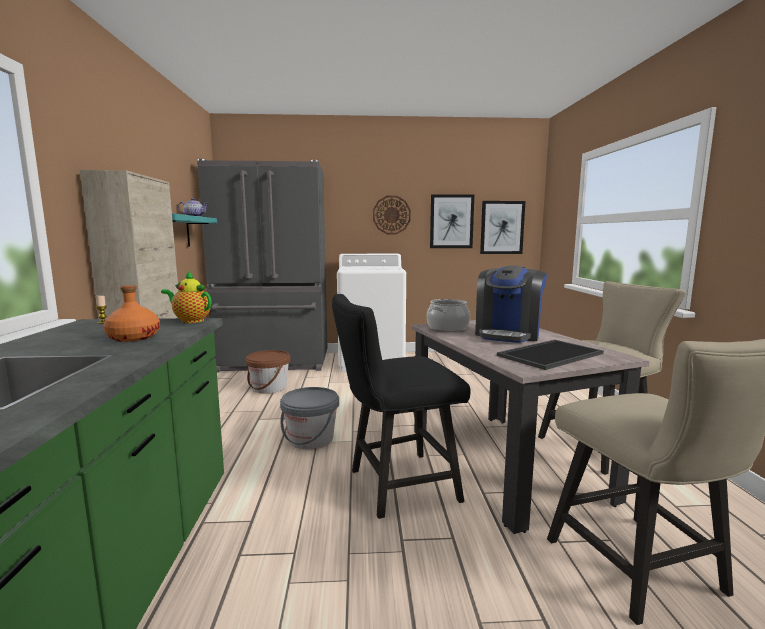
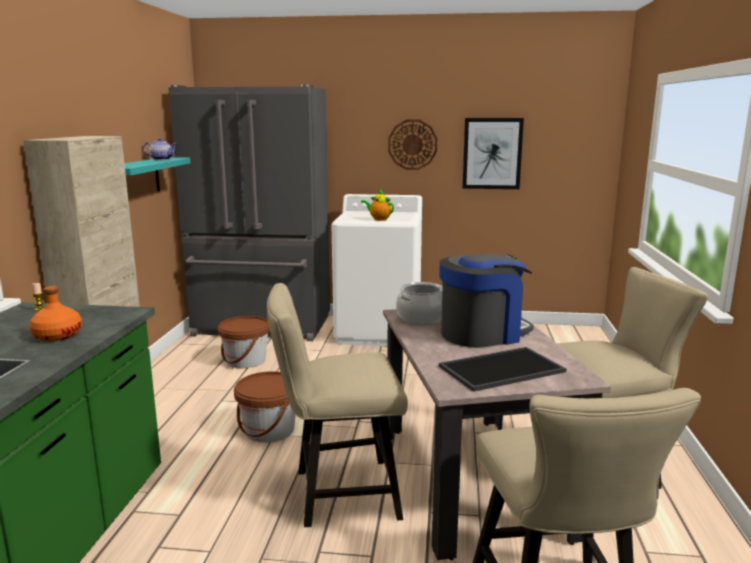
camera: 10 degrees right, 5 degrees up
teapot [161,271,211,323] -> teapot moved to [361,190,394,221]
grey bucket [280,387,339,449] -> brown bucket [234,371,296,443]
black chair [332,294,471,519] -> beige chair [267,283,408,527]
coffee machine [475,265,547,343] -> coffee machine turned 150 degrees counterclockwise [440,254,534,348]
picture [480,201,525,254] -> none

